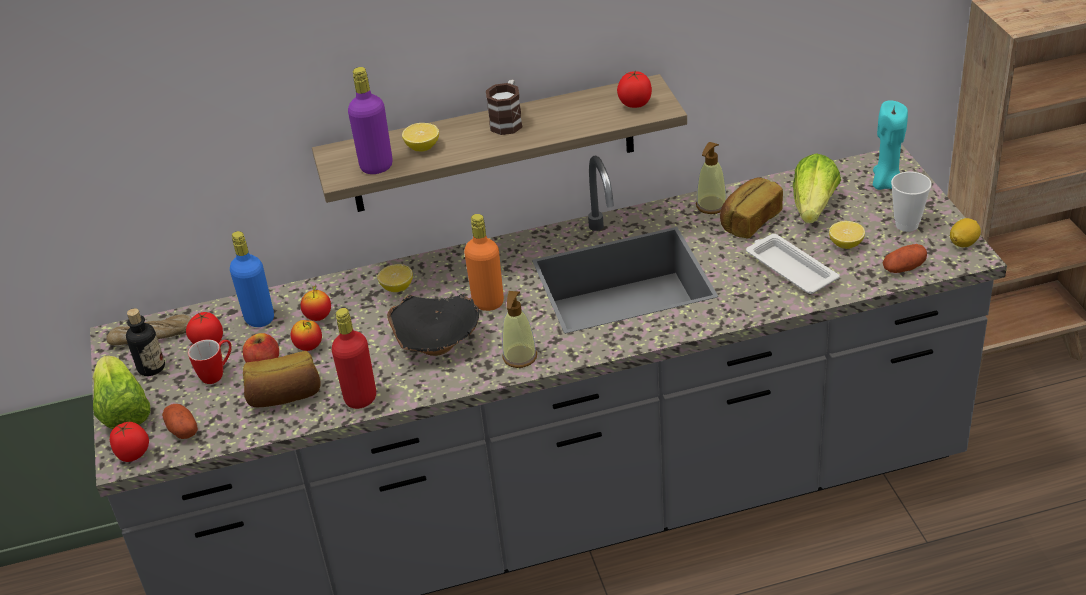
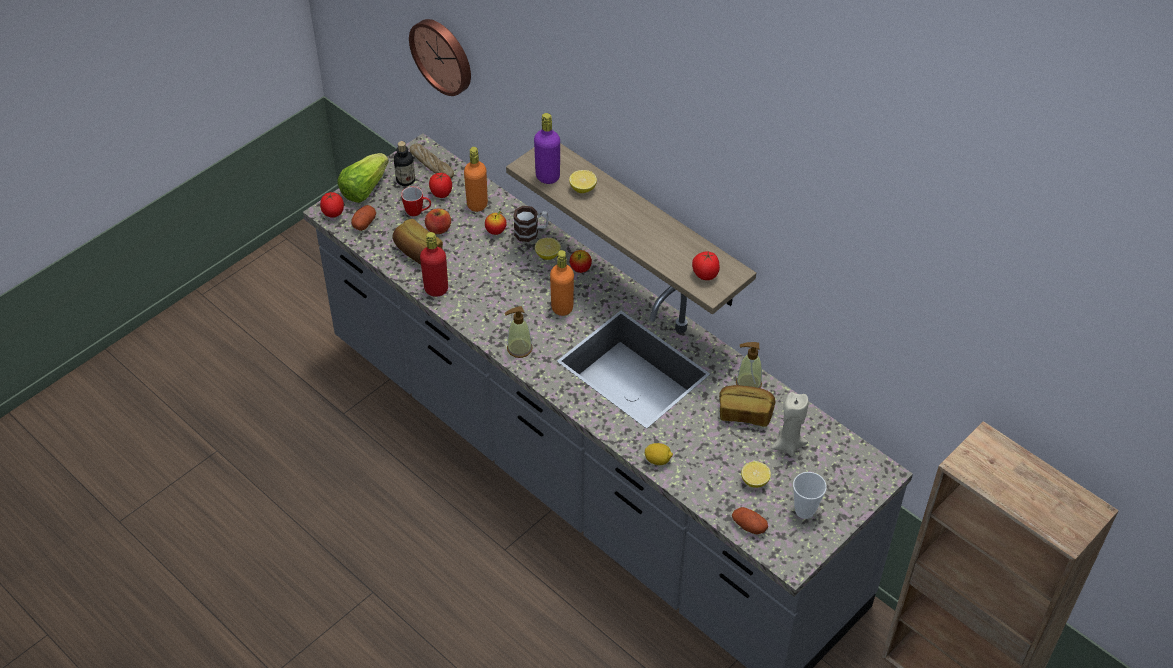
camera: 55 degrees right, 10 degrees up
blue bottle [230,231,274,327] -> orange bottle [464,147,488,212]
apple [291,320,322,351] -> apple moved to [570,250,592,273]
black bowl [387,294,479,356] -> none
mug [486,80,523,135] -> mug moved to [513,206,549,242]
white tray [746,234,840,294] -> none
lettuce [793,153,841,223] -> beige candle [771,392,809,457]
turquoise candle [873,100,908,190] -> none
lemon [950,218,981,247] -> lemon moved to [645,443,673,465]
none -> wall clock [409,19,471,96]

